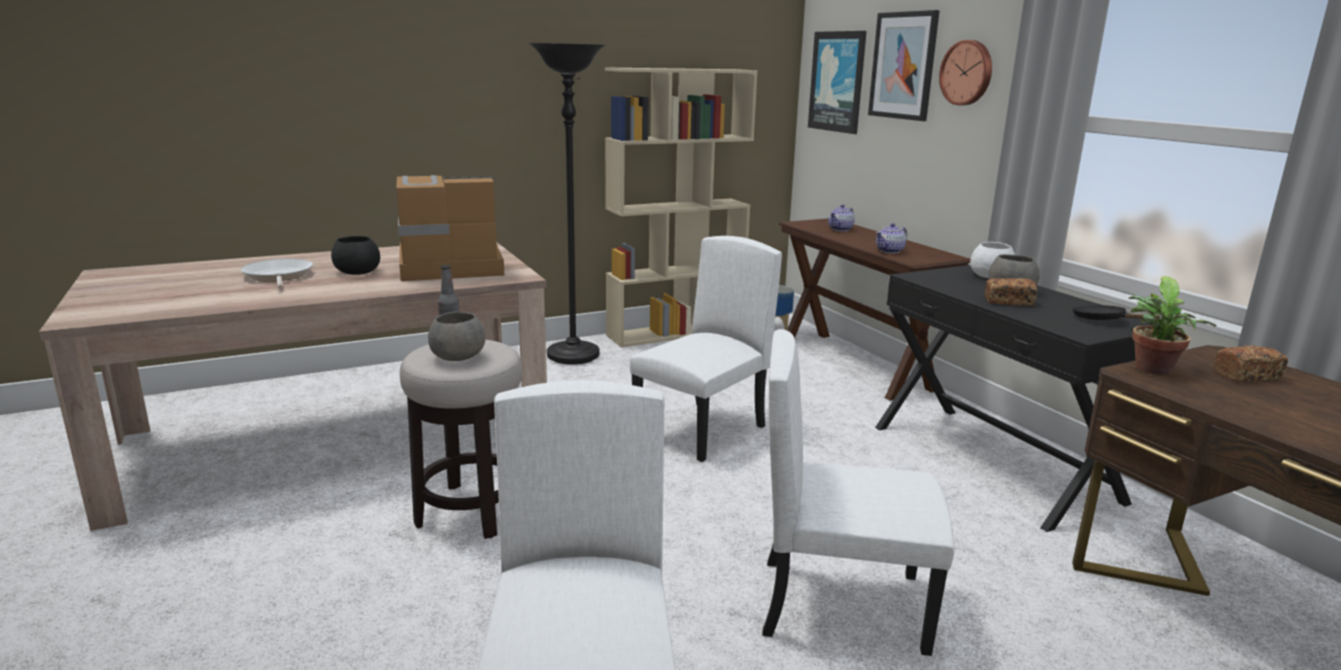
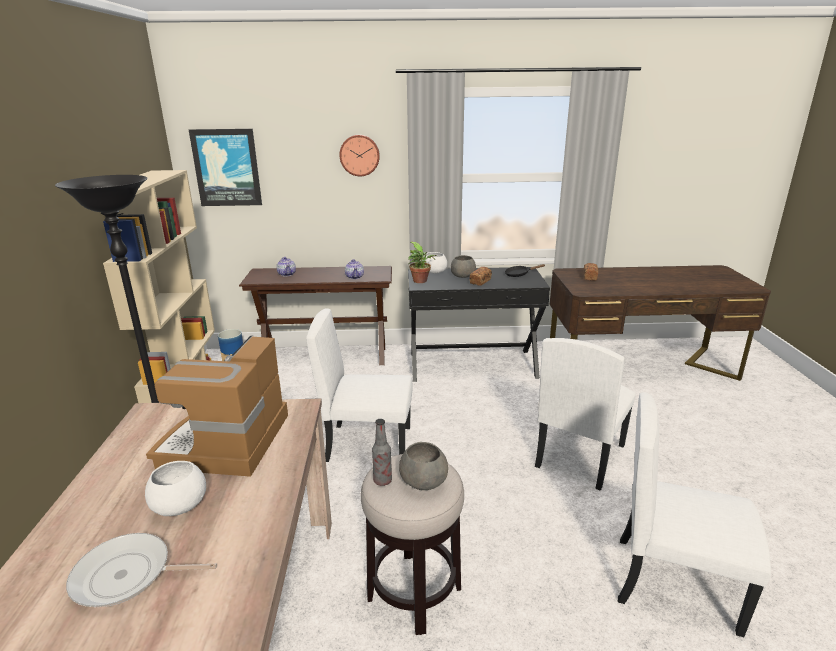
camera: 65 degrees left, 5 degrees up
black bowl [331,236,380,275] -> white bowl [145,461,206,516]
white chair [630,236,782,462] -> white chair turned 60 degrees counterclockwise [306,308,413,462]
picture [868,10,940,121] -> none
potted plant [1129,276,1216,375] -> potted plant moved to [408,241,437,283]

